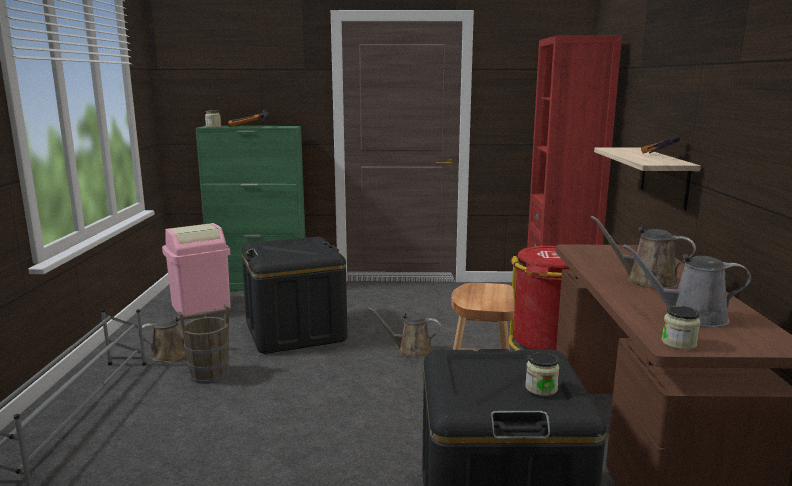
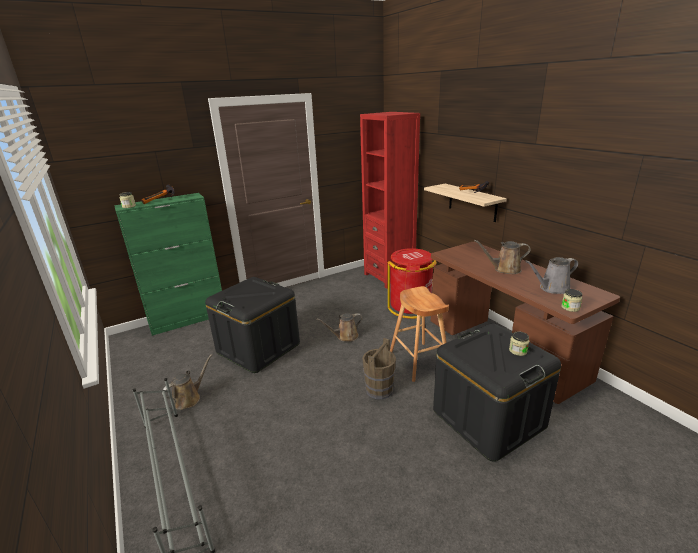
camera: 30 degrees left, 10 degrees up
pink trash can [162,223,231,315] -> none
brown bucket [177,304,230,384] -> brown bucket moved to [362,338,396,399]

